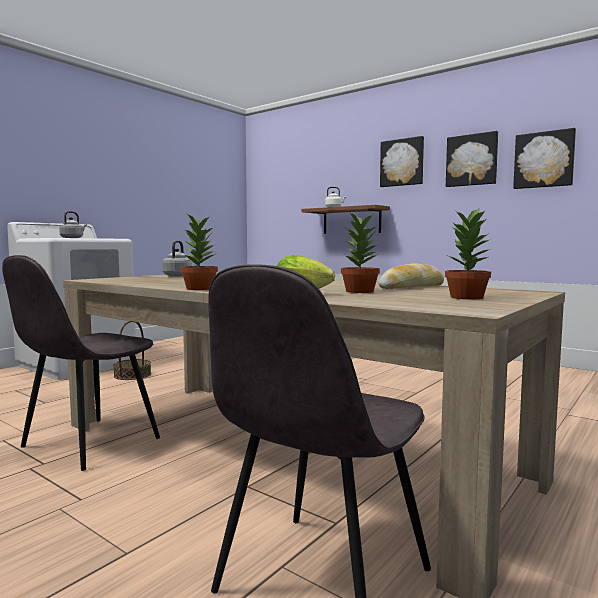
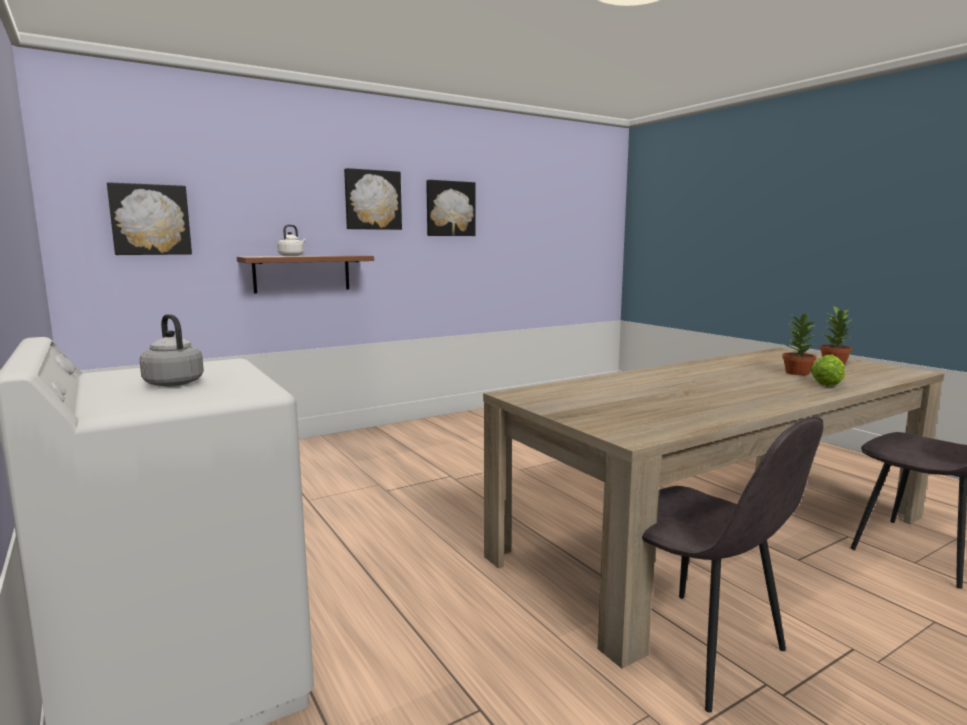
camera: 70 degrees left, 5 degrees up
basket [113,321,151,380] -> none
grey kettle [162,240,191,276] -> none
potted plant [181,214,218,290] -> none
bread [378,263,444,289] -> none
picture [513,128,576,189] -> picture moved to [107,182,192,255]

